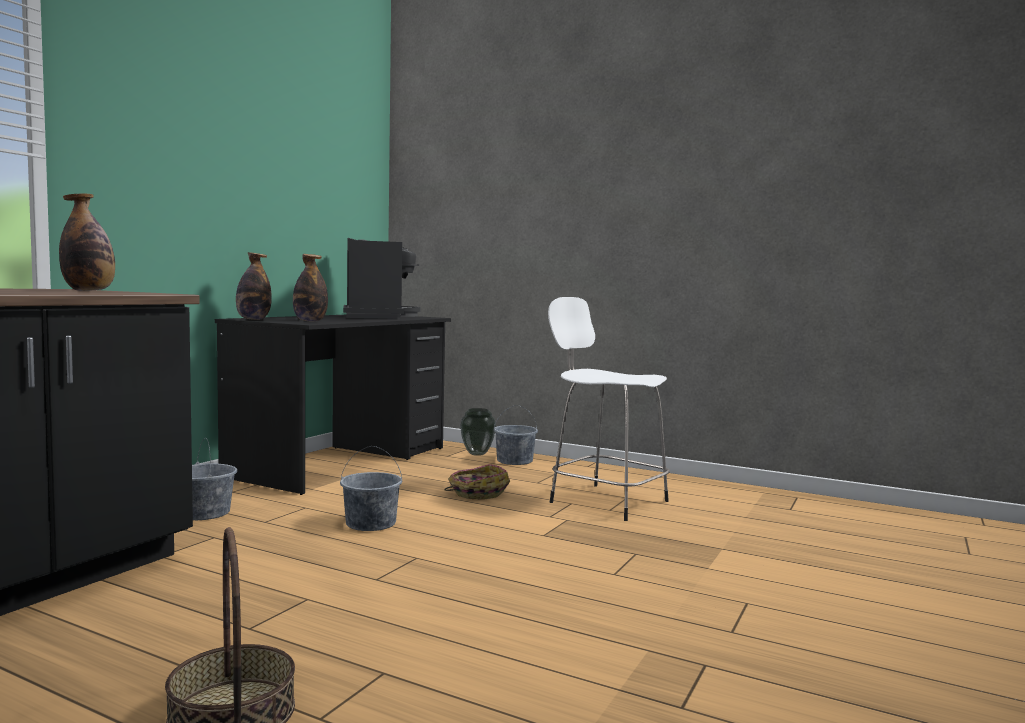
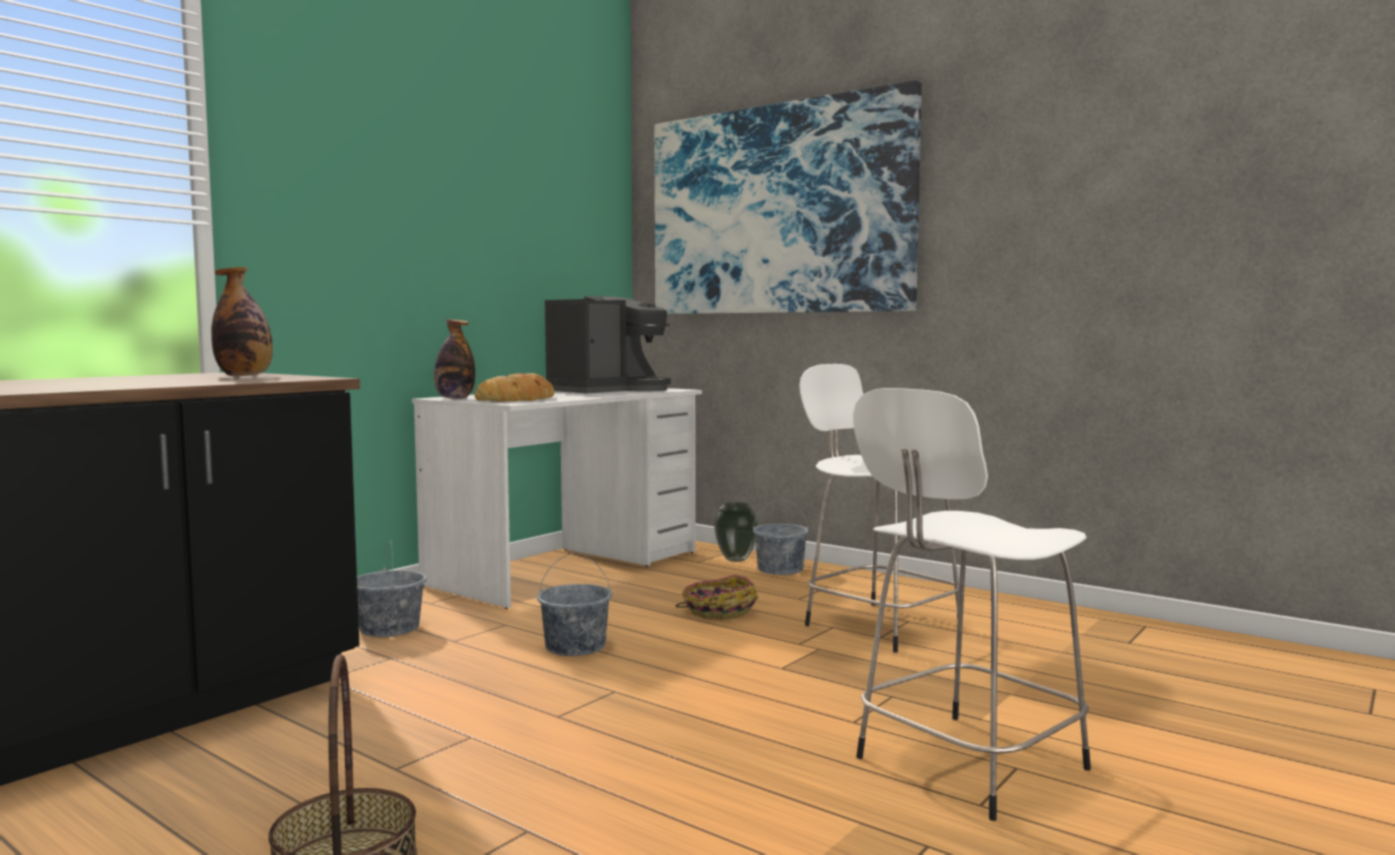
camera: 10 degrees right, 0 degrees up
black desk [215,315,451,495] -> white desk [412,388,702,609]
bottle [293,254,328,322] -> bread [474,373,554,402]
coffee machine [343,238,420,319] -> coffee machine turned 45 degrees clockwise [545,296,671,394]
none -> picture [655,80,922,314]
none -> white stool [853,388,1091,821]

